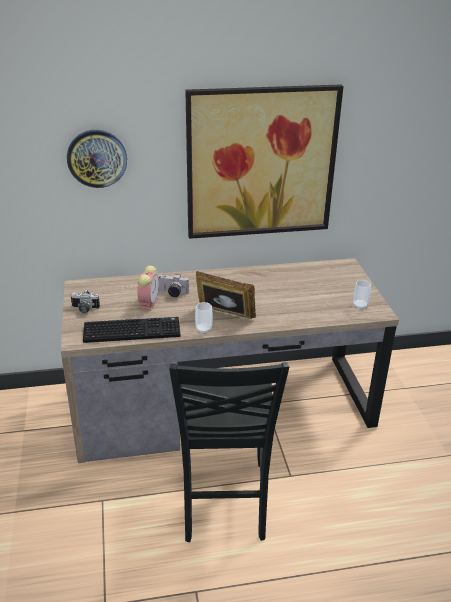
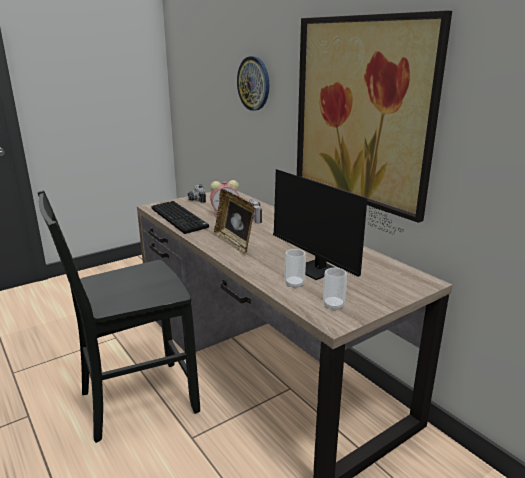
camera: 65 degrees right, 10 degrees down
cup [195,302,213,334] -> cup moved to [285,249,306,289]
picture frame [196,271,256,319] -> picture frame turned 150 degrees clockwise [214,189,255,255]
none -> monitor [273,169,404,280]

